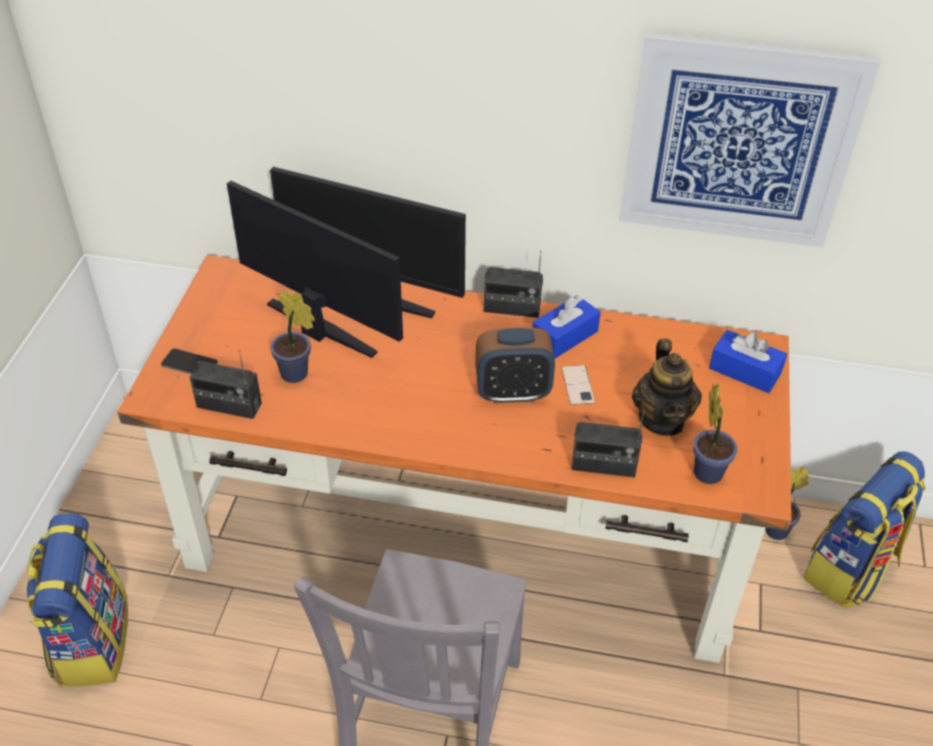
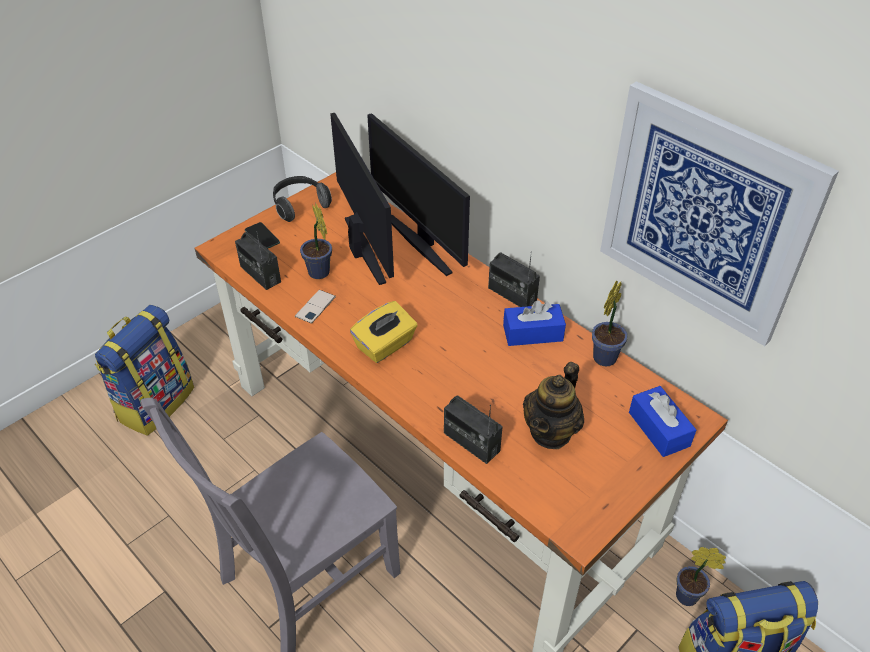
camera: 35 degrees right, 0 degrees up
alarm clock [475,328,555,403] -> none
phone [562,365,595,405] -> phone moved to [295,290,336,324]
potted plant [693,383,737,484] -> potted plant moved to [592,280,628,366]
none -> headphones [273,176,332,222]
none -> yellow tissue box [350,301,418,363]

